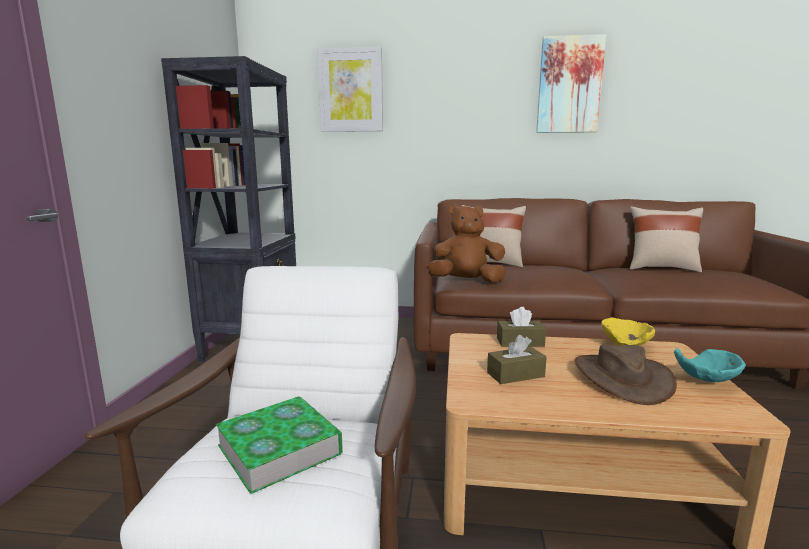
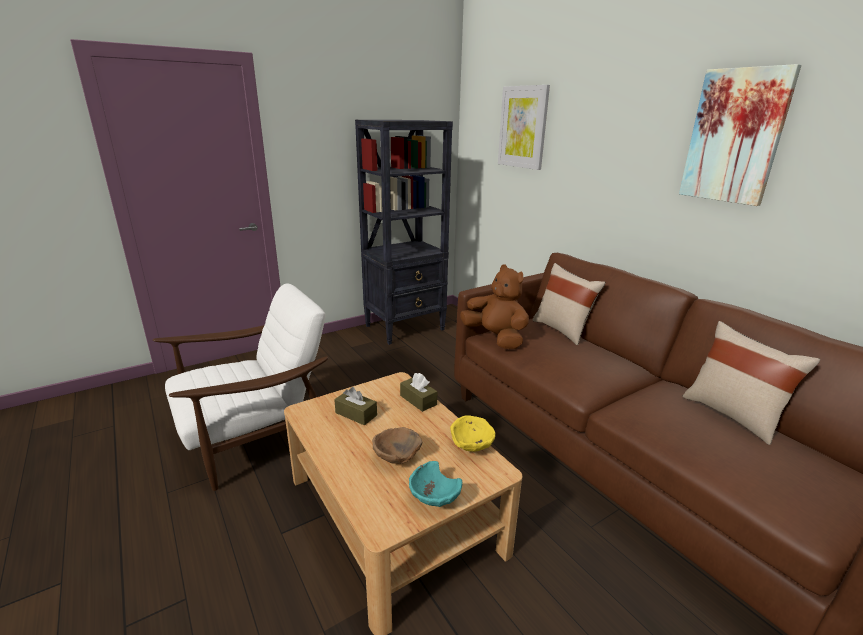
camera: 50 degrees right, 10 degrees up
book [216,396,343,494] -> none
brown hat [575,345,677,405] -> brown bowl [372,427,422,464]

